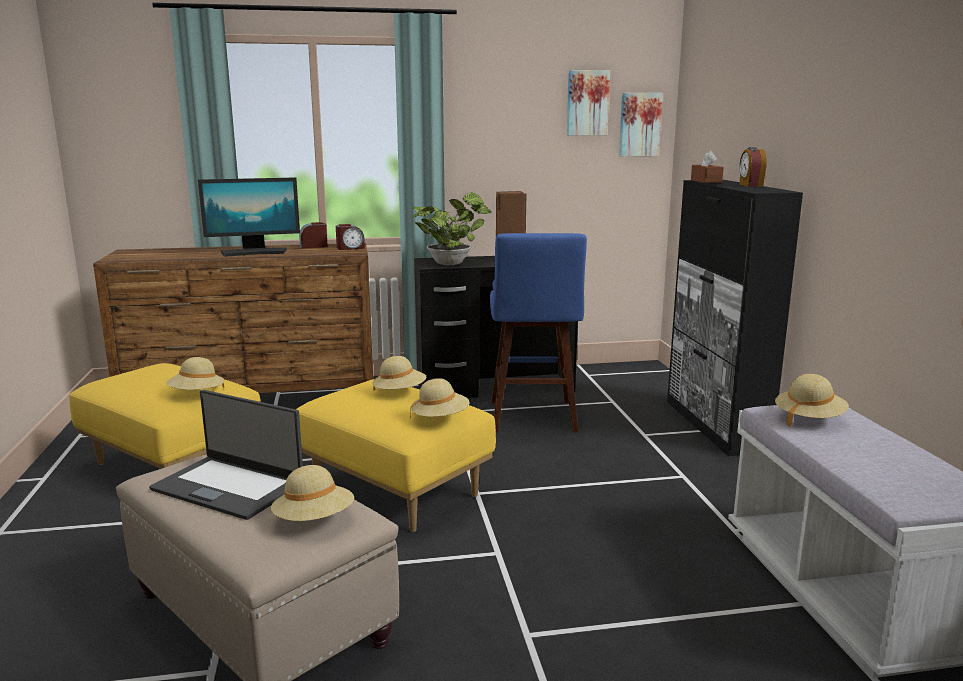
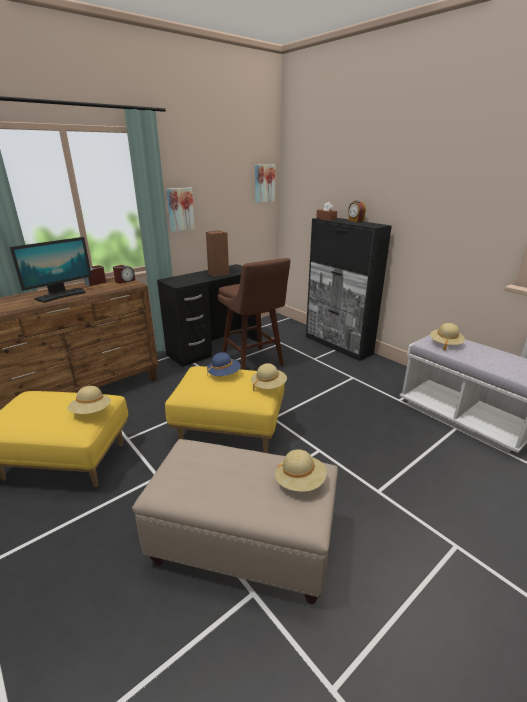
camera: 30 degrees left, 10 degrees up
laptop [149,390,303,520] -> none
beige hat [372,356,426,391] -> blue hat [207,352,241,376]
potted plant [413,192,492,265] -> none
blue stool [490,233,587,432] -> brown stool [218,258,291,370]
picture [567,70,610,135] -> picture moved to [166,188,195,232]

